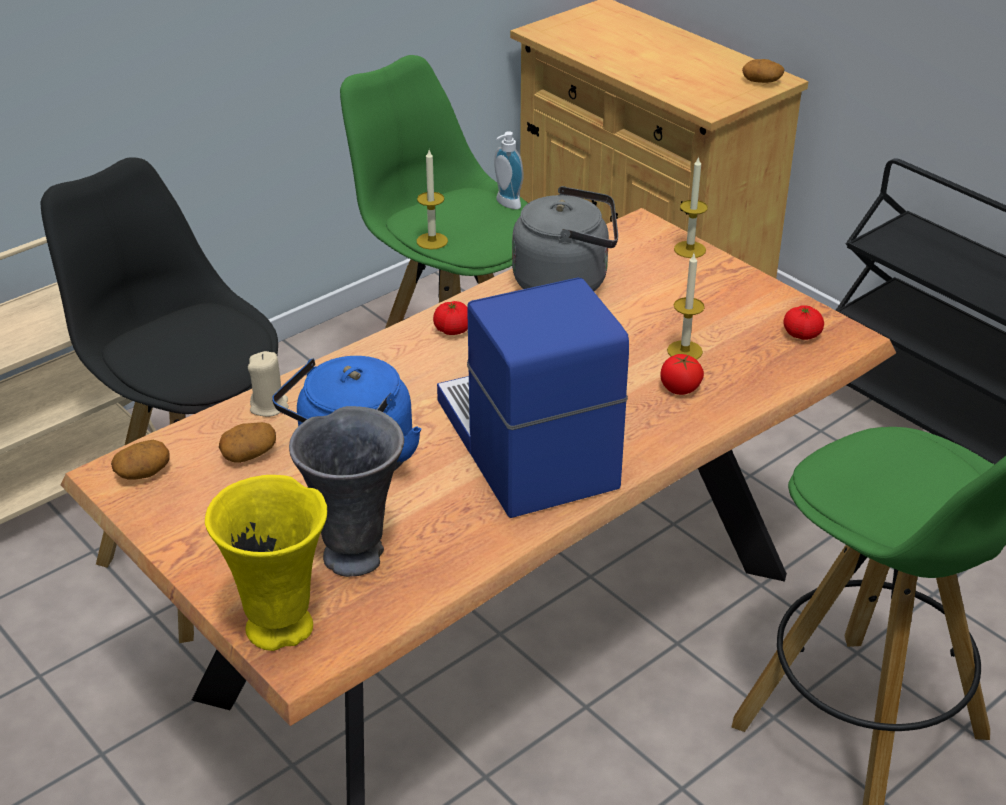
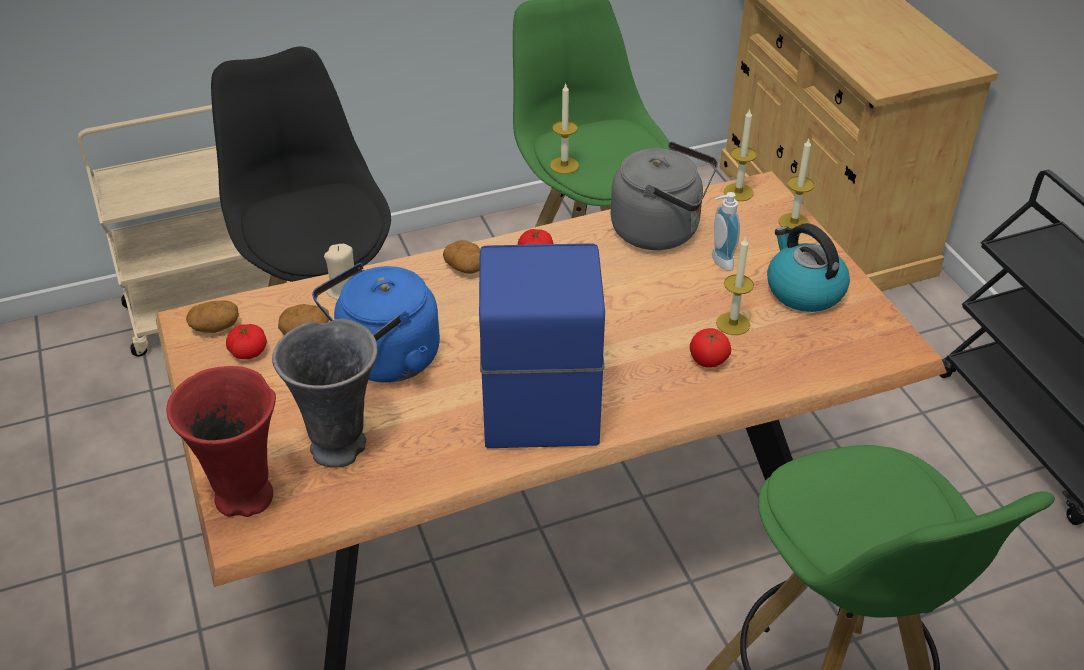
camera: 20 degrees right, 5 degrees up
yellow vase [205,475,327,651] -> red vase [166,366,276,517]
soap dispenser [494,131,524,209] -> soap dispenser moved to [712,192,740,271]
potato [742,59,785,83] -> potato moved to [443,240,480,274]
tomato [783,305,824,340] -> tomato moved to [226,324,267,359]
none -> candle [724,109,757,201]
none -> kettle [767,223,850,312]

